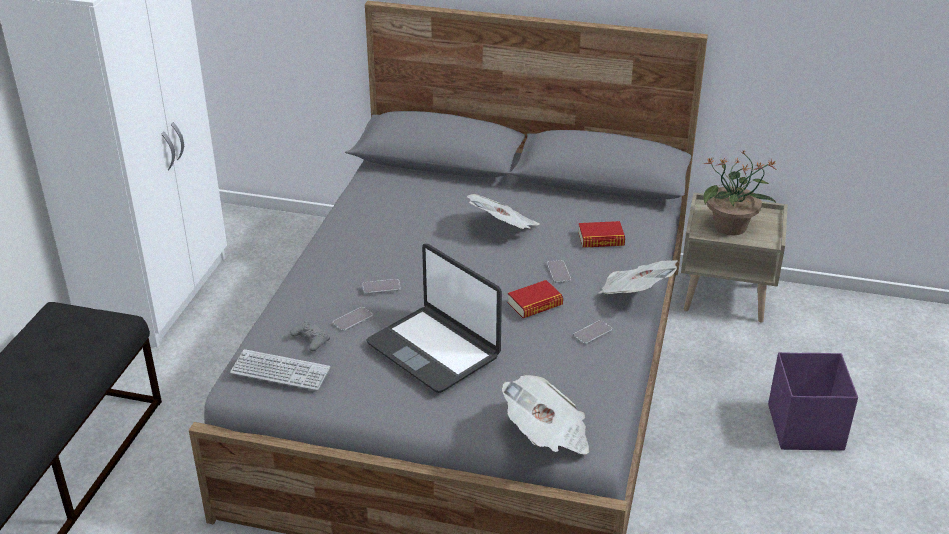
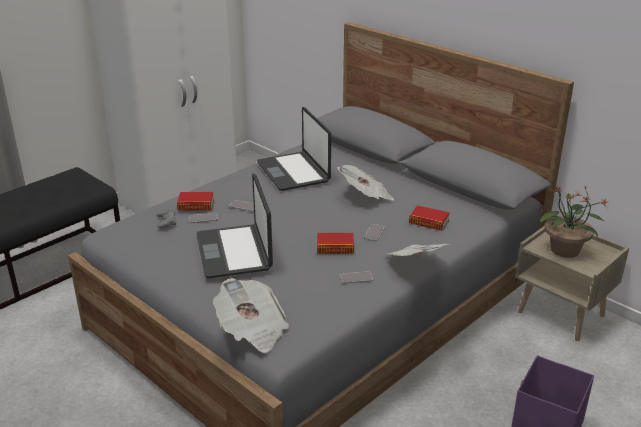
camera: 30 degrees right, 5 degrees down
keyboard [230,349,331,391] -> none
none -> book [177,192,214,210]
none -> laptop [257,107,331,191]

